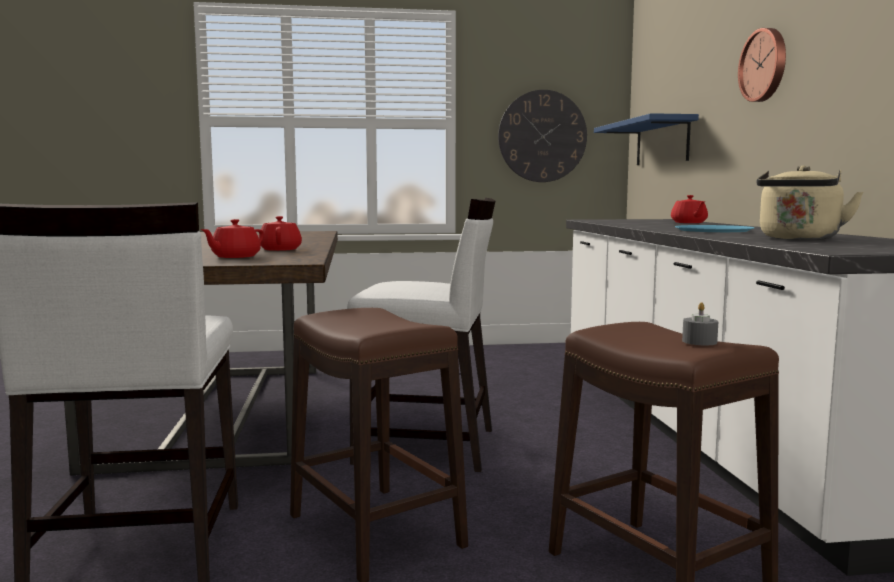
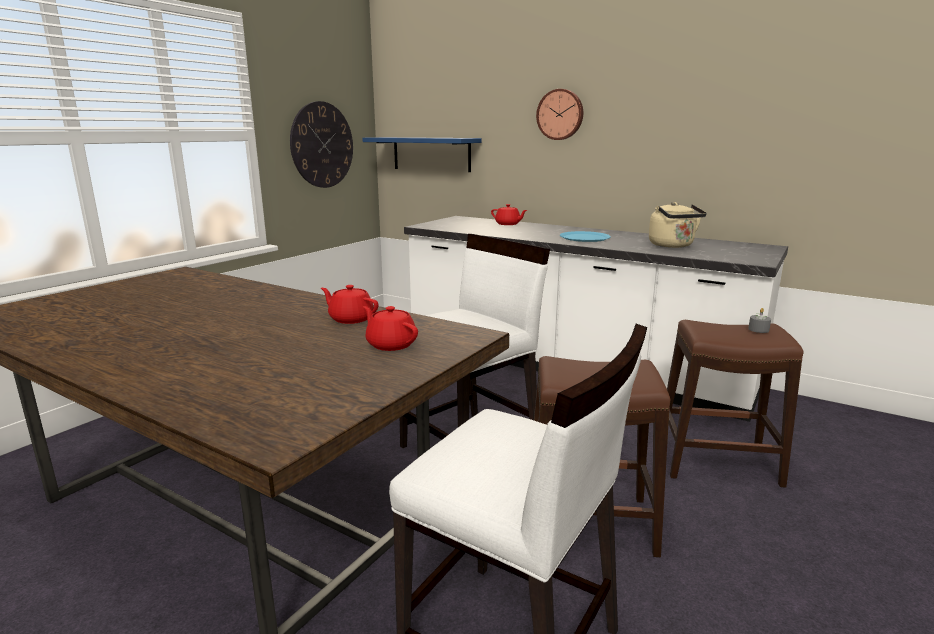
camera: 50 degrees left, 10 degrees up
red teapot [200,219,264,258] -> red teapot turned 150 degrees clockwise [363,306,418,351]

